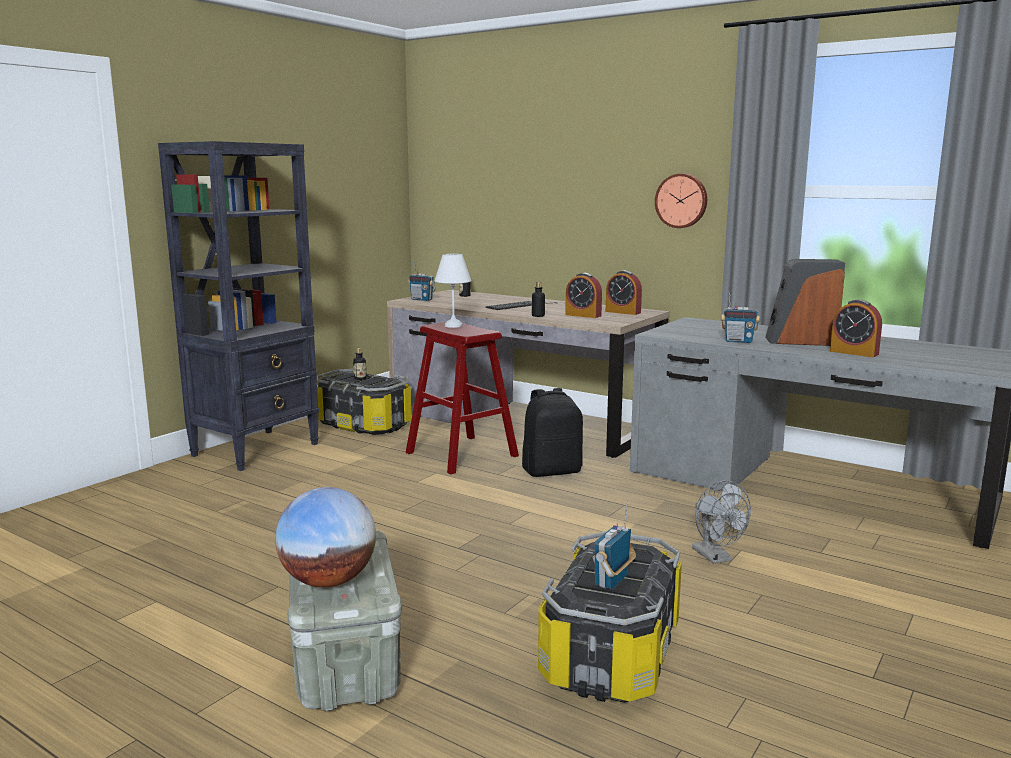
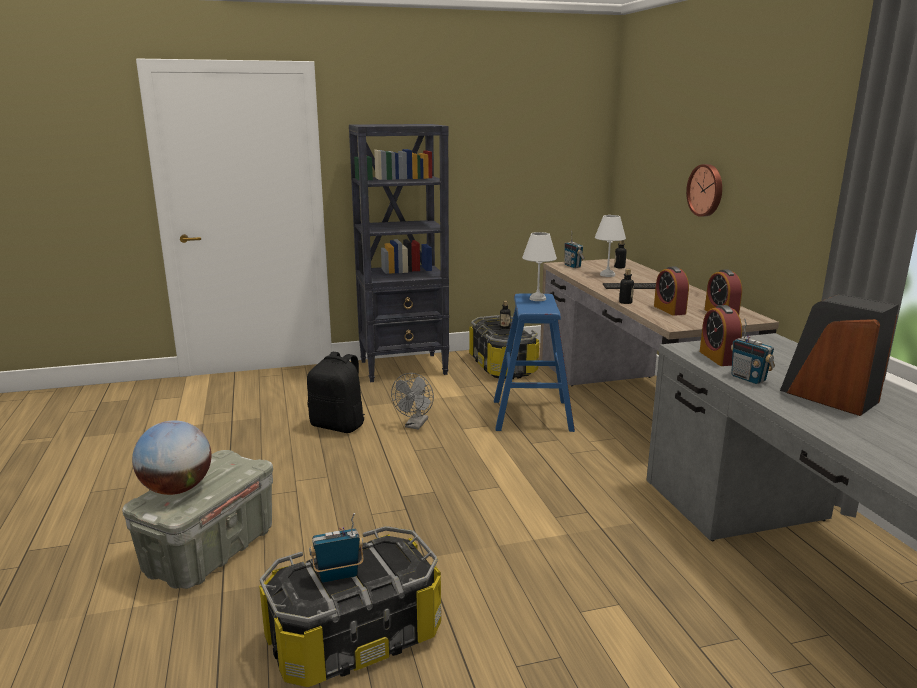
camera: 40 degrees right, 5 degrees up
red stool [406,322,519,474] -> blue stool [494,294,575,432]
black backpack [522,388,583,477] -> black backpack moved to [307,352,365,433]
wall clock [655,174,707,228] -> wall clock moved to [686,164,722,217]
grey fan [692,480,751,564] -> grey fan moved to [391,373,434,429]
alarm clock [830,299,882,357] -> alarm clock moved to [700,305,742,366]
none -> white table lamp [595,215,626,277]

